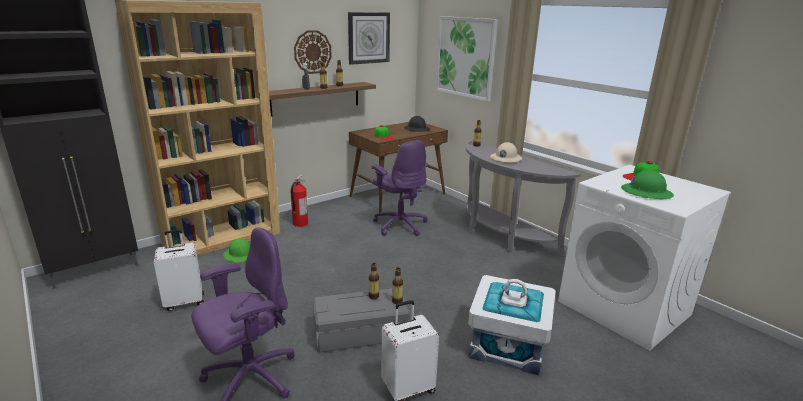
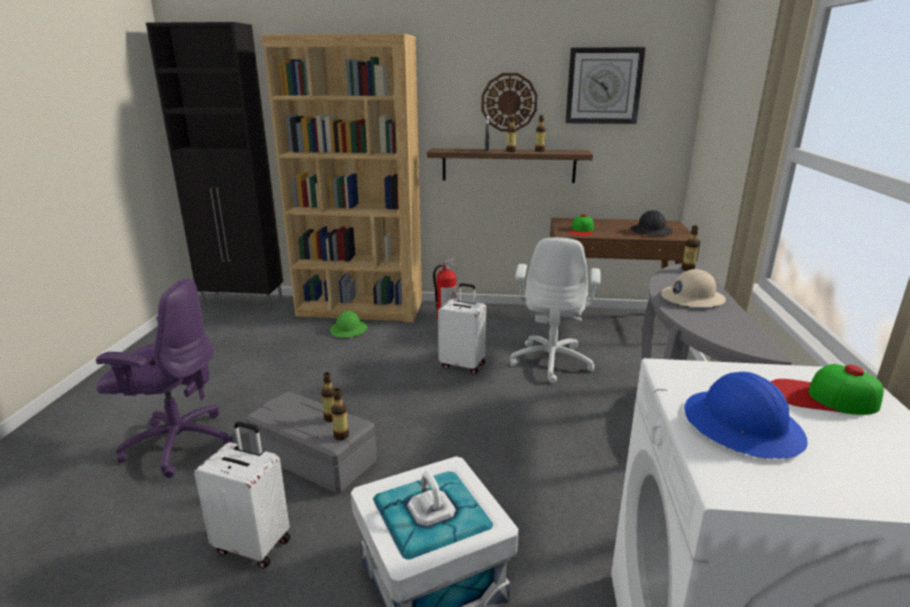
camera: 45 degrees right, 0 degrees up
white suitcase [154,229,204,311] -> white suitcase moved to [438,283,486,375]
purple office chair [372,140,429,236] -> white office chair [510,237,600,383]
picture [436,16,498,102] -> none
green hard hat [621,170,674,199] -> blue hard hat [684,372,808,459]

